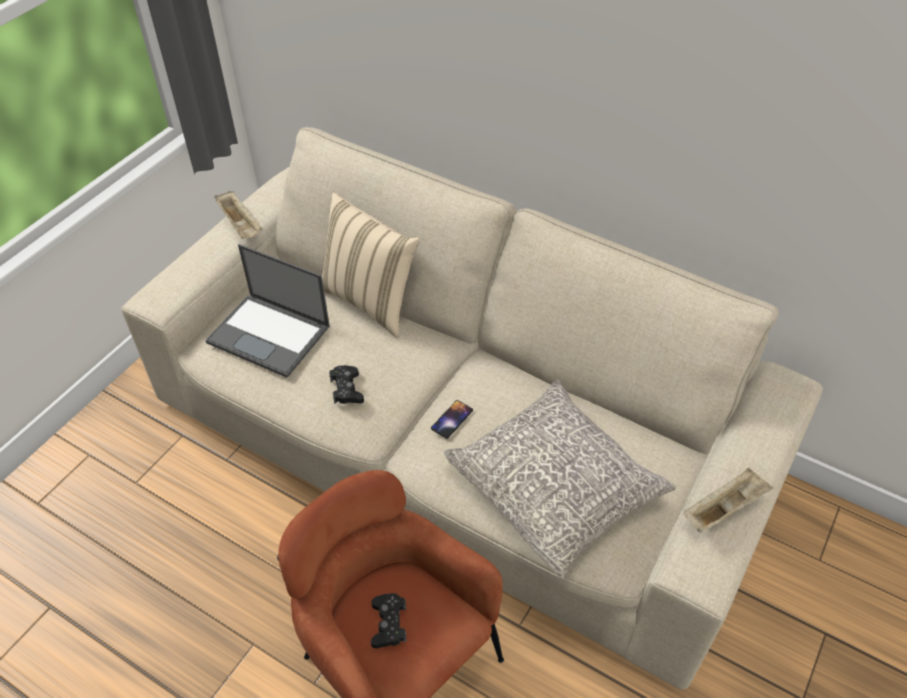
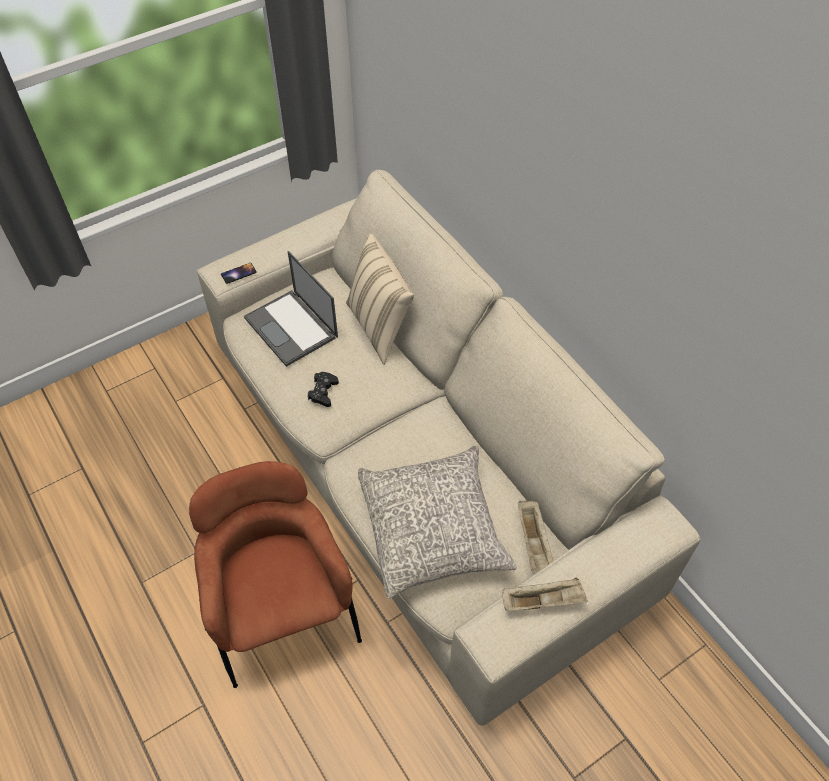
camera: 25 degrees right, 5 degrees up
beige tray [215,191,262,239] -> beige tray moved to [518,500,553,572]
black game controller [371,593,406,648] -> none
phone [431,400,473,439] -> phone moved to [221,263,257,284]

